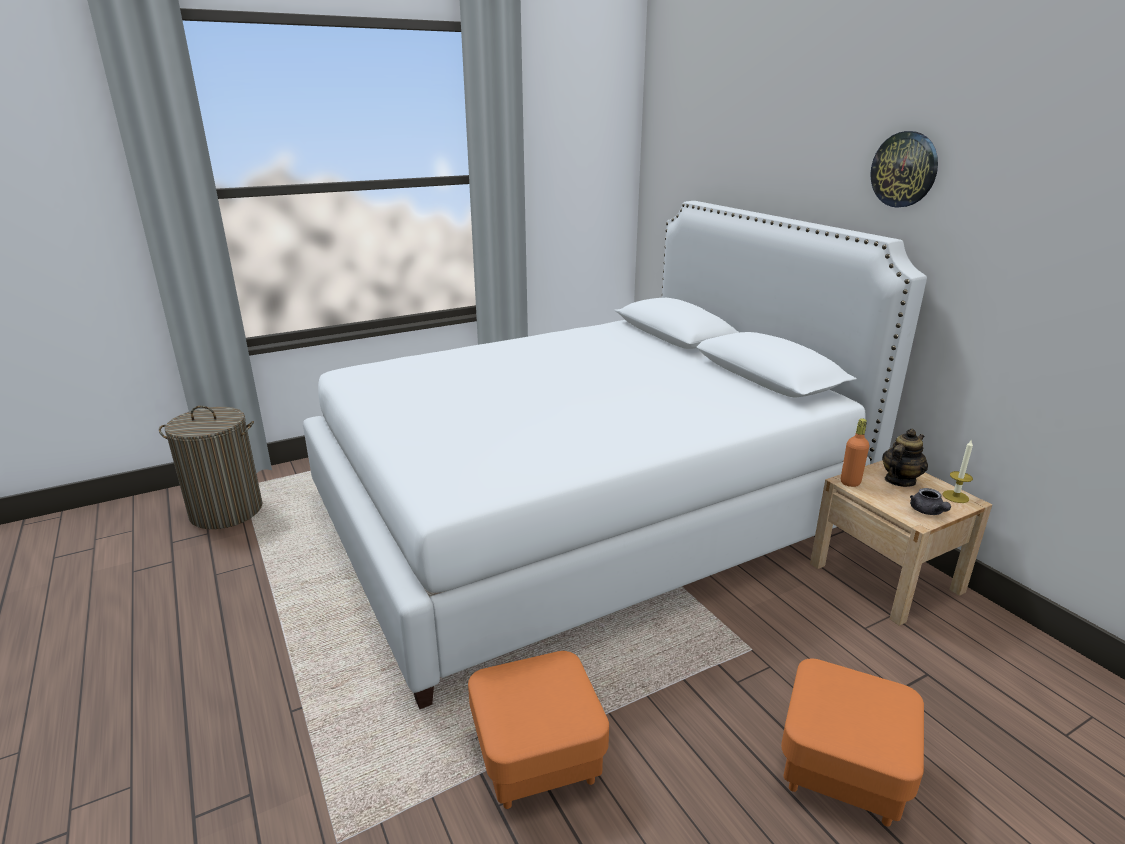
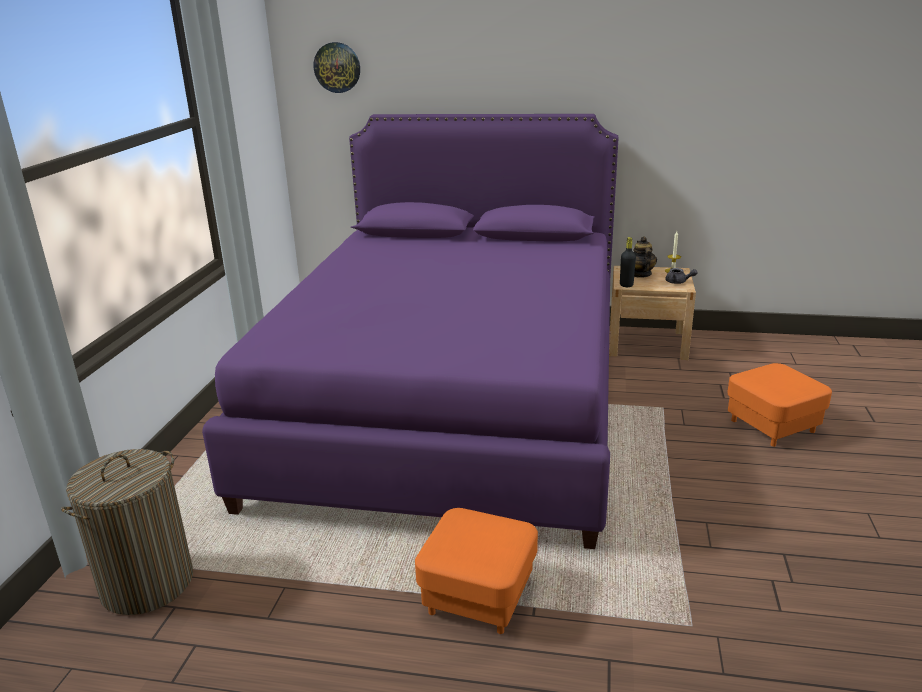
camera: 50 degrees left, 0 degrees up
white bed [303,201,927,709] -> purple bed [202,114,619,549]
orange ottoman [468,651,609,809] -> orange ottoman moved to [415,508,538,634]
orange bottle [841,419,869,487] -> black bottle [620,237,636,287]
wall clock [870,131,938,208] -> wall clock moved to [313,42,360,93]

